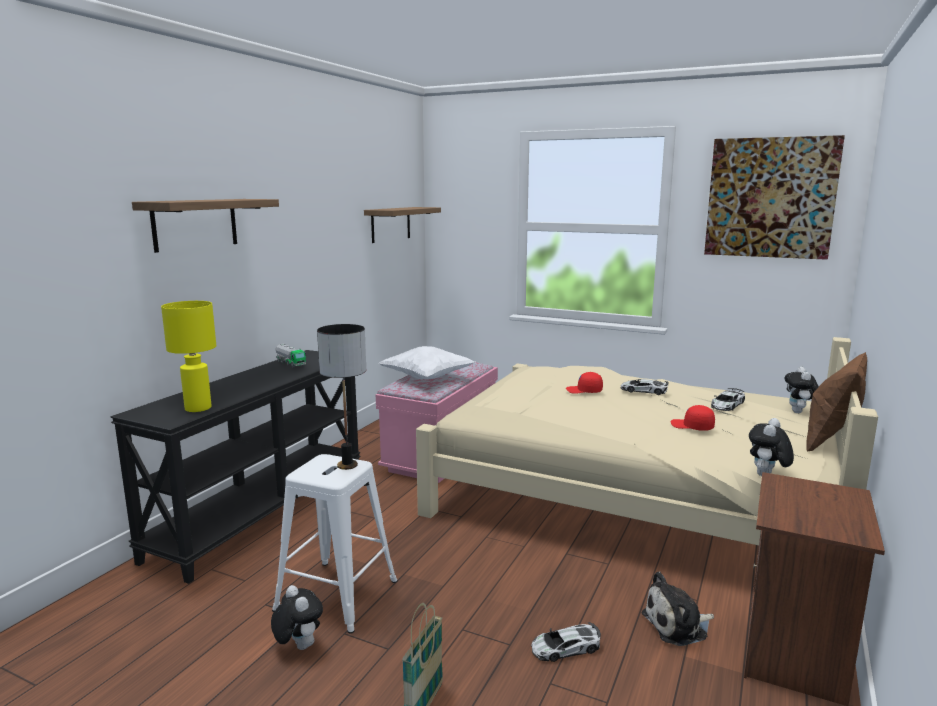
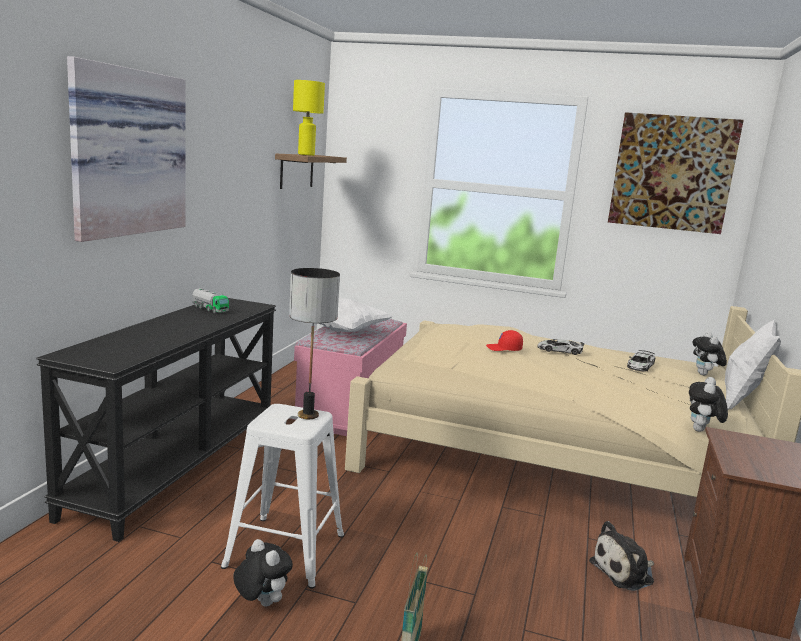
camera: 10 degrees left, 0 degrees up
shelf [132,199,279,253] -> picture [67,56,186,242]
yellow table lamp [161,301,216,412] -> yellow table lamp moved to [293,80,325,156]
toy car [531,622,601,662] -> none
red cap [670,405,715,431] -> none
brown pillow [806,352,867,451] -> white pillow [725,320,781,409]

